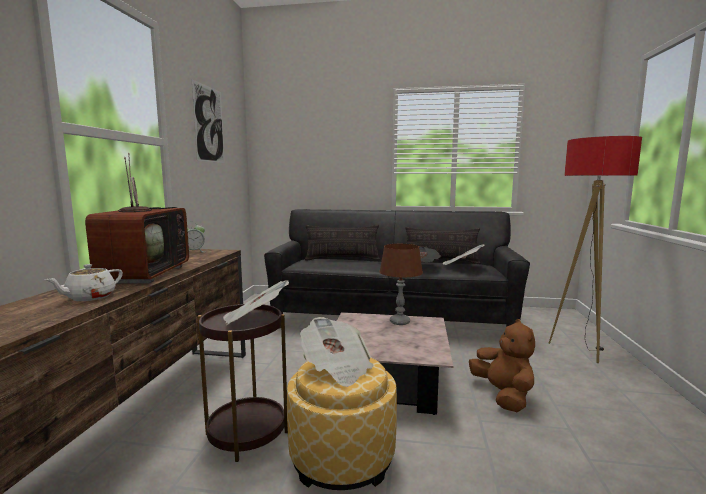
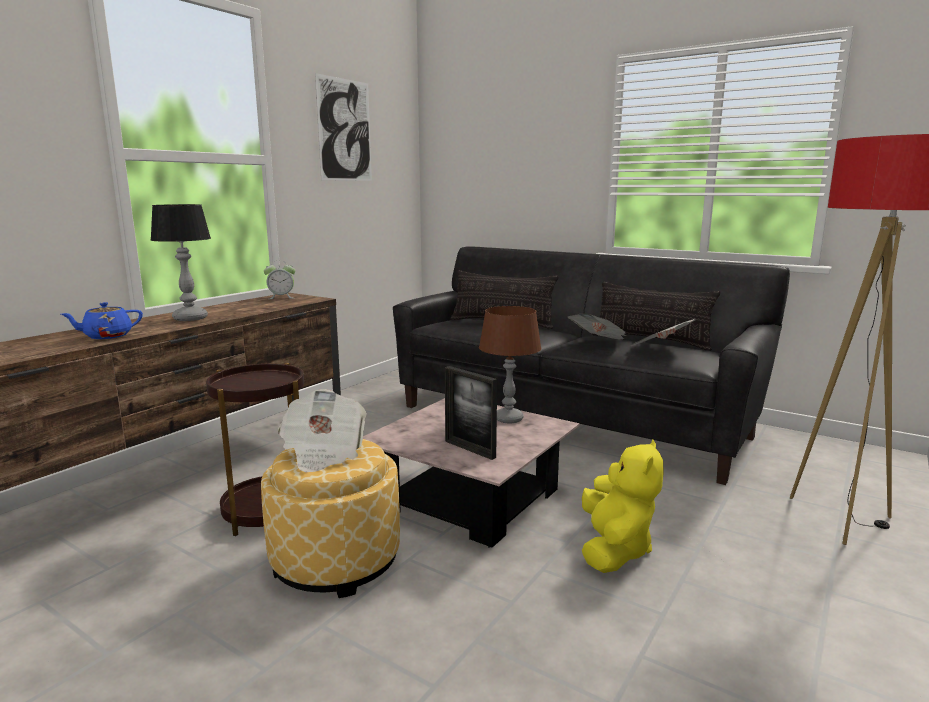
camera: 25 degrees right, 5 degrees up
white teapot [44,264,123,301] -> blue teapot [61,302,143,339]
television [85,153,189,283] -> table lamp [151,204,211,321]
newspaper [223,280,289,325] -> none
brown plush toy [469,319,535,412] -> yellow plush toy [582,439,664,573]
none -> picture frame [445,366,497,460]

